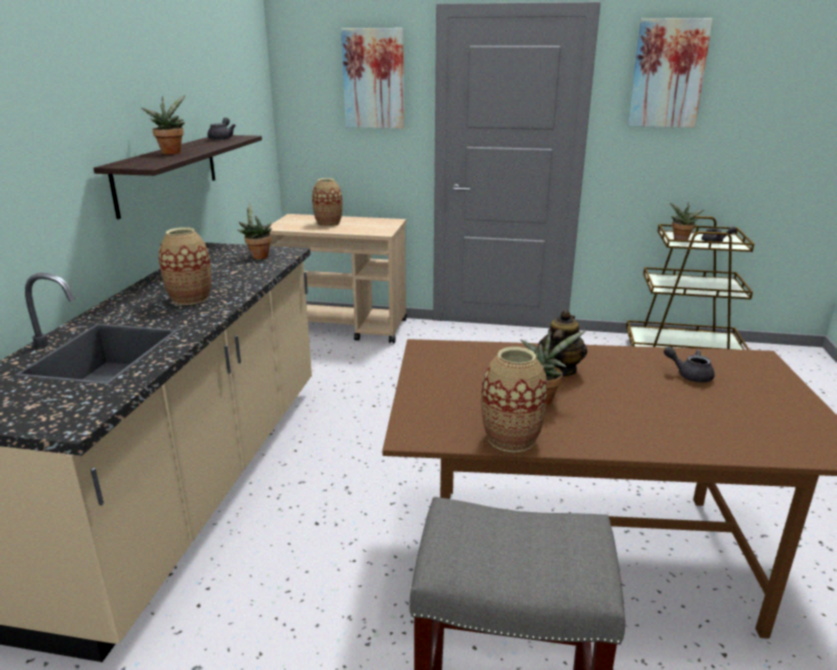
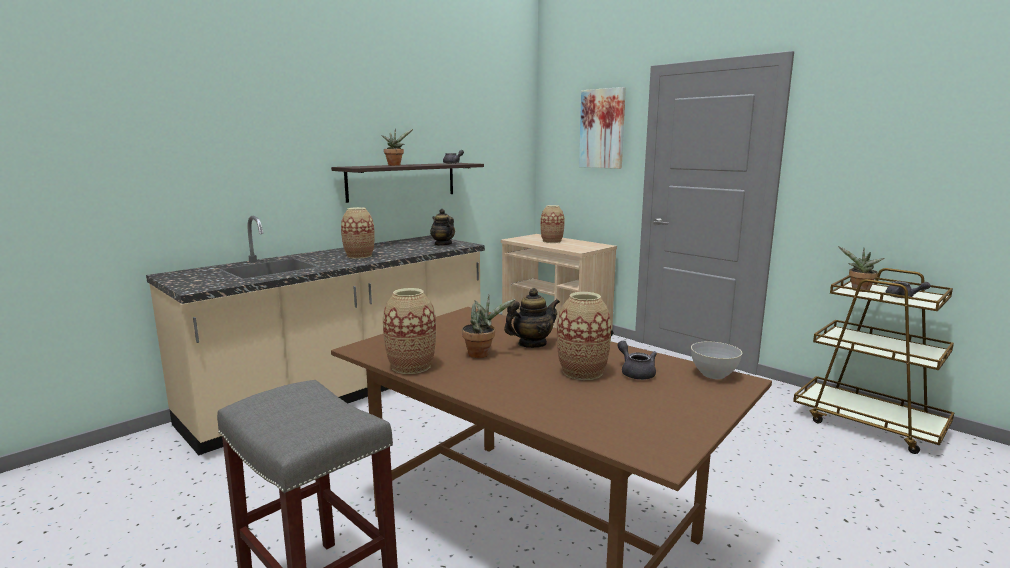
camera: 35 degrees right, 10 degrees down
potted plant [238,203,272,259] -> teapot [430,209,455,246]
picture [627,18,713,128] -> none
none -> vase [557,292,611,380]
none -> grey bowl [691,342,742,379]

